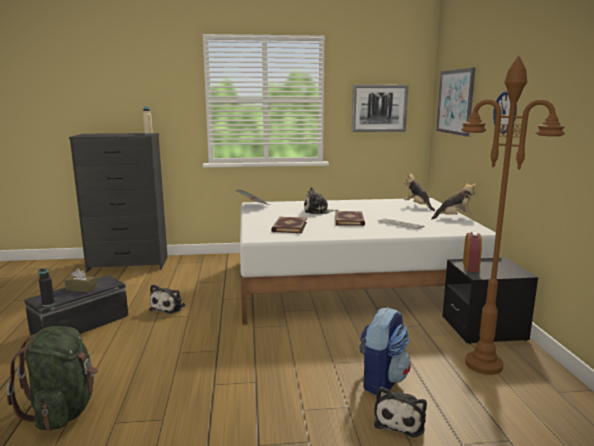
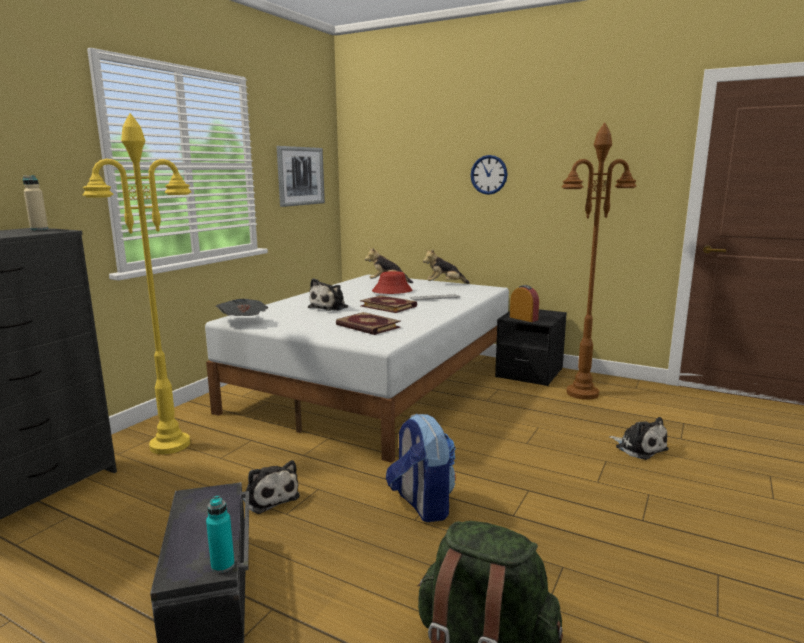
camera: 55 degrees left, 0 degrees up
black bottle [38,268,55,306] -> turquoise bottle [206,496,235,573]
brown tissue box [65,269,97,292] -> none
backpack [360,307,411,395] -> backpack moved to [386,414,456,522]
plush toy [431,181,476,219] -> plush toy turned 120 degrees counterclockwise [423,249,470,284]
picture [436,68,475,136] -> none
none -> yellow floor lamp [83,113,192,454]
none -> red hat [372,271,412,294]

